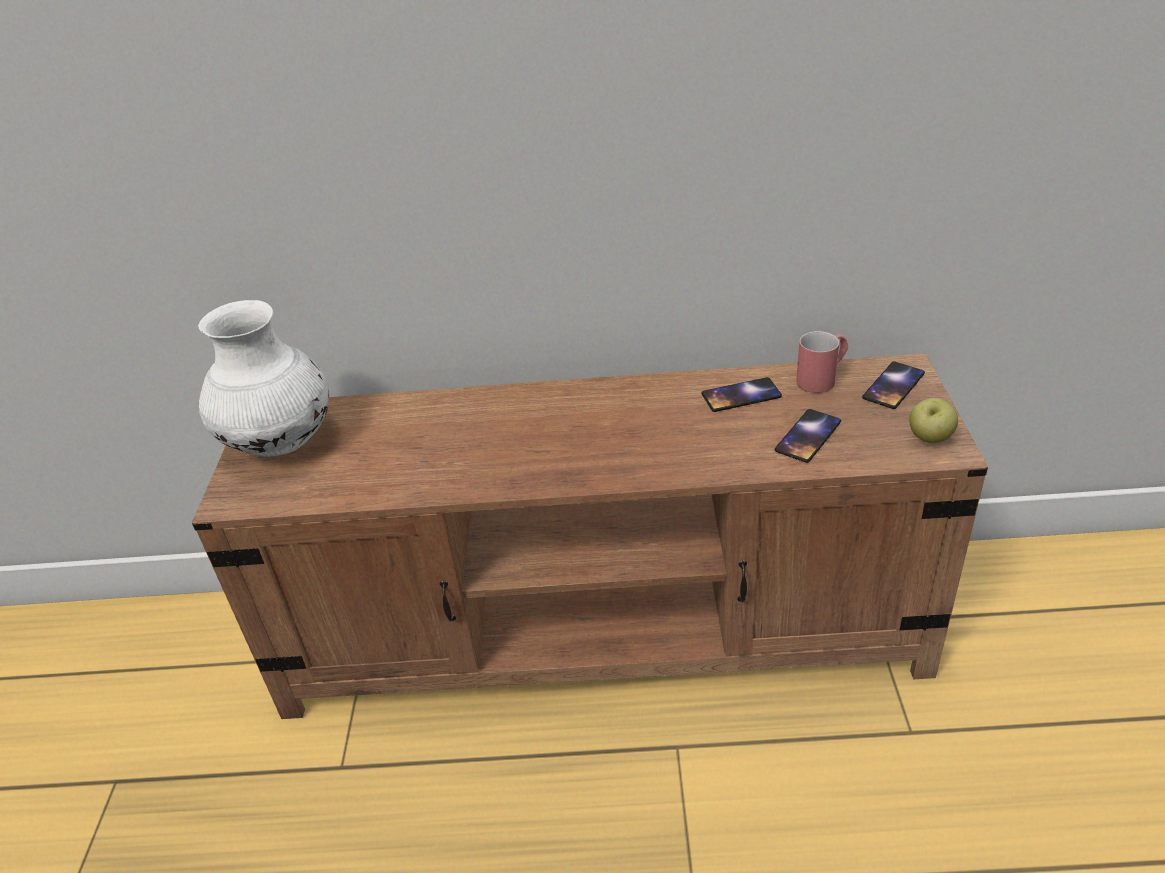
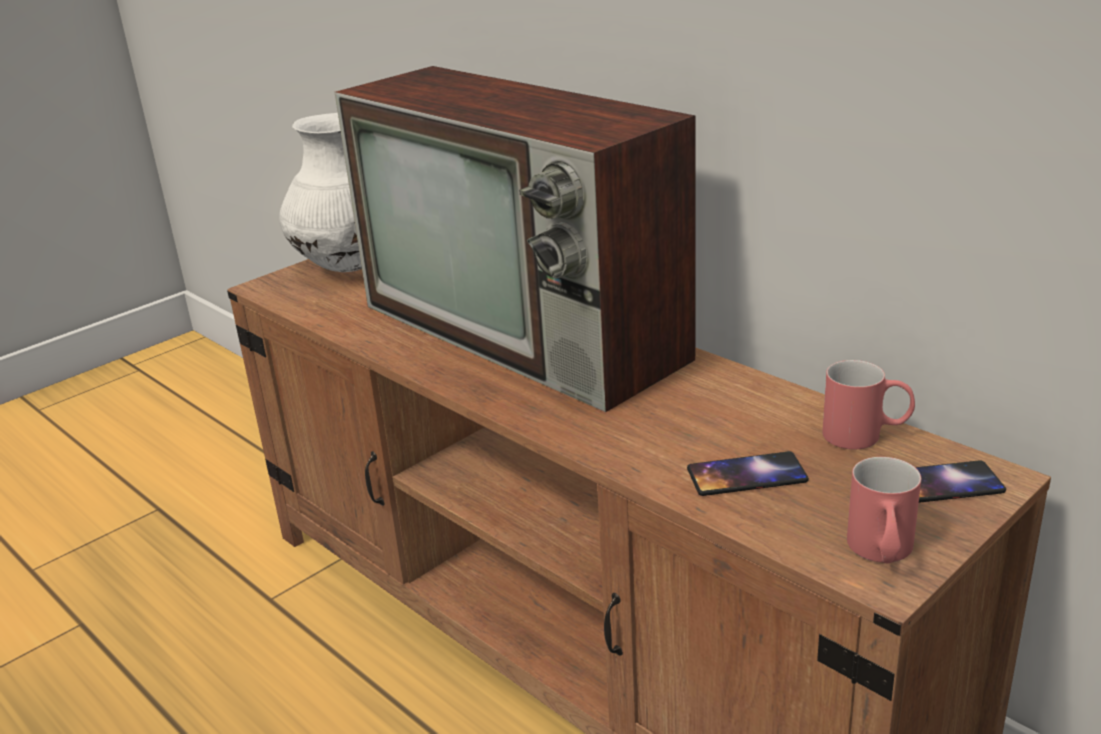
camera: 45 degrees right, 10 degrees down
phone [701,377,782,412] -> none
apple [909,398,958,443] -> red mug [847,457,921,564]
none -> television [335,66,696,412]

